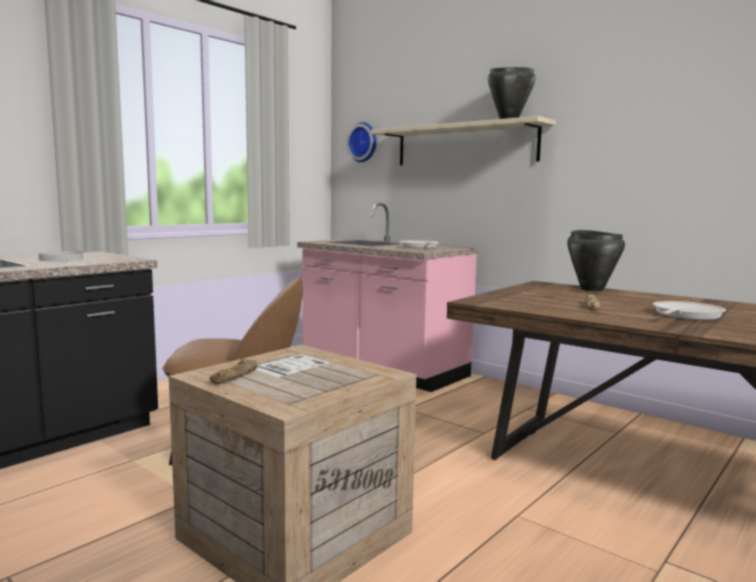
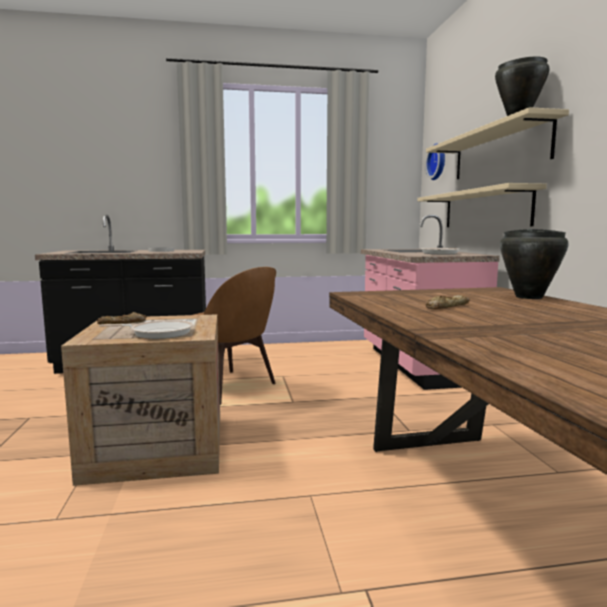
camera: 40 degrees right, 0 degrees up
frying pan [653,301,726,320] -> frying pan moved to [99,320,193,339]
none -> beige shelf [417,183,547,227]

